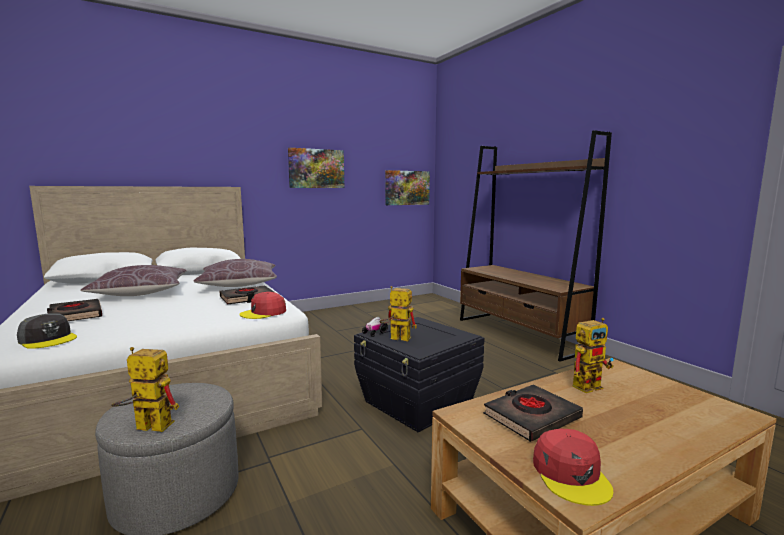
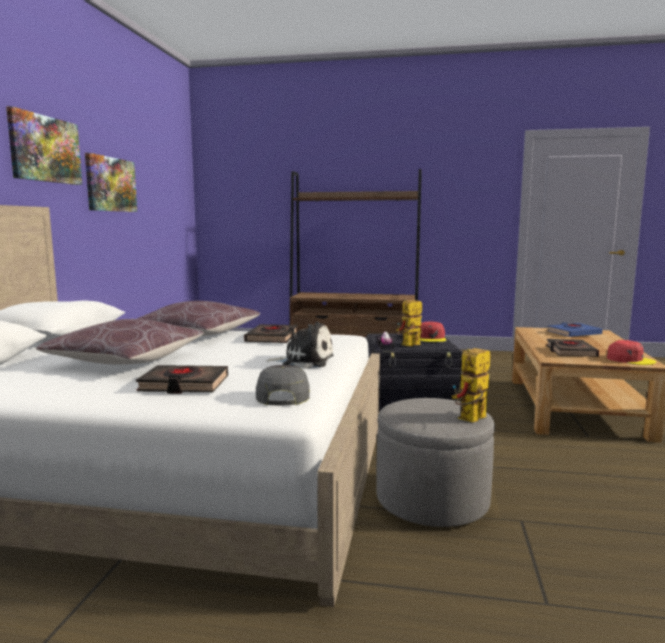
camera: 50 degrees left, 0 degrees up
grey cap [17,313,77,349] -> grey cap turned 75 degrees counterclockwise [256,365,310,405]
red cap [239,292,286,319] -> red cap moved to [418,321,446,342]
picture [385,170,430,205] -> picture moved to [6,106,82,185]
toy robot [572,318,614,393] -> none
none -> plush toy [266,322,334,369]
none -> blue book [547,322,603,337]

